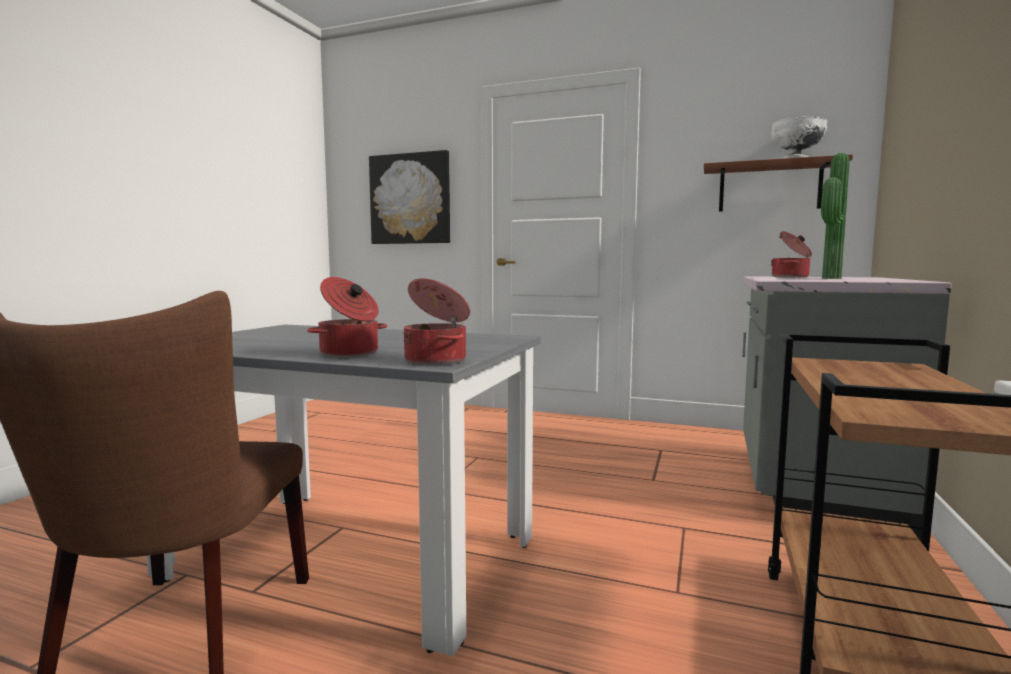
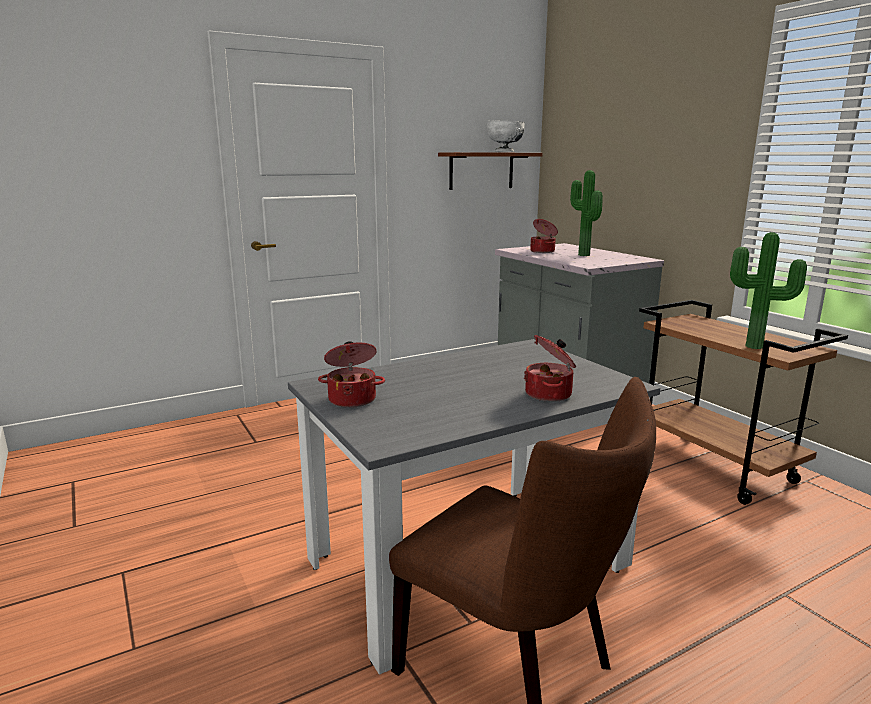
camera: 50 degrees left, 10 degrees up
picture [369,150,450,244] -> none
cooking pot [403,278,470,365] -> cooking pot moved to [318,341,385,408]
none -> potted plant [730,232,807,349]

